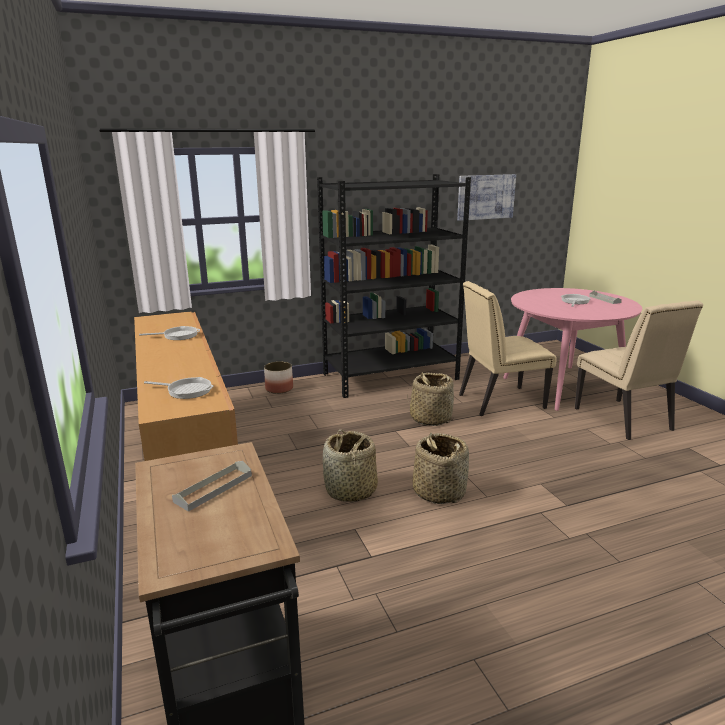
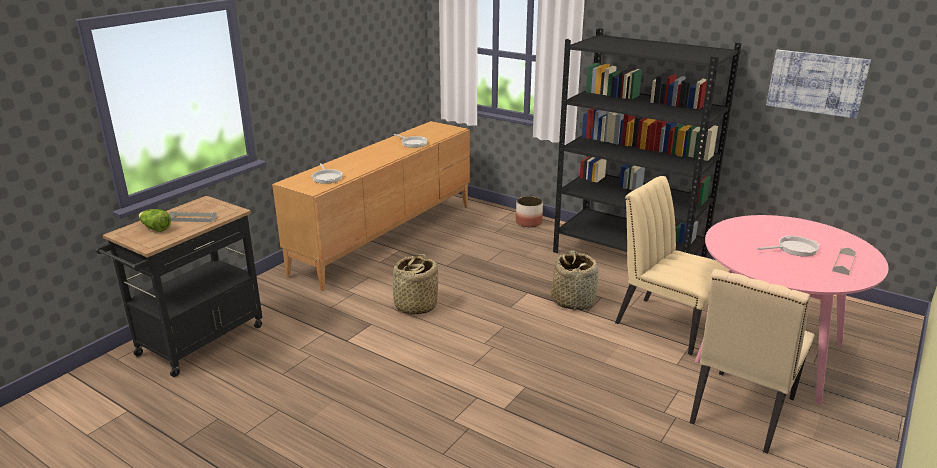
camera: 55 degrees right, 5 degrees up
basket [413,433,469,504] -> none
none -> lettuce [139,209,171,232]

